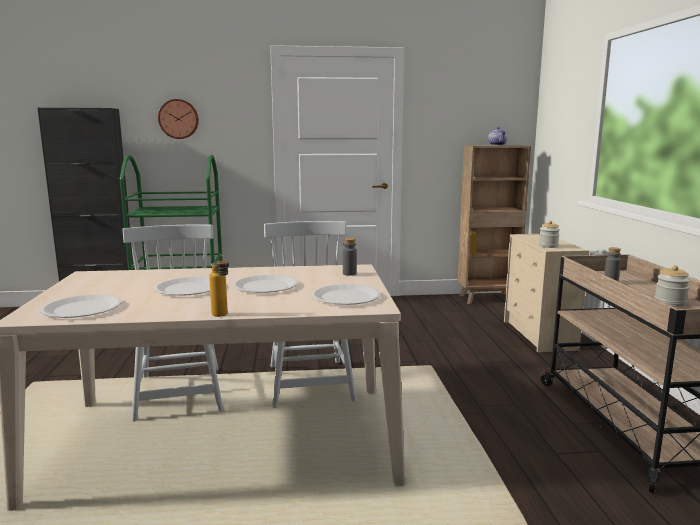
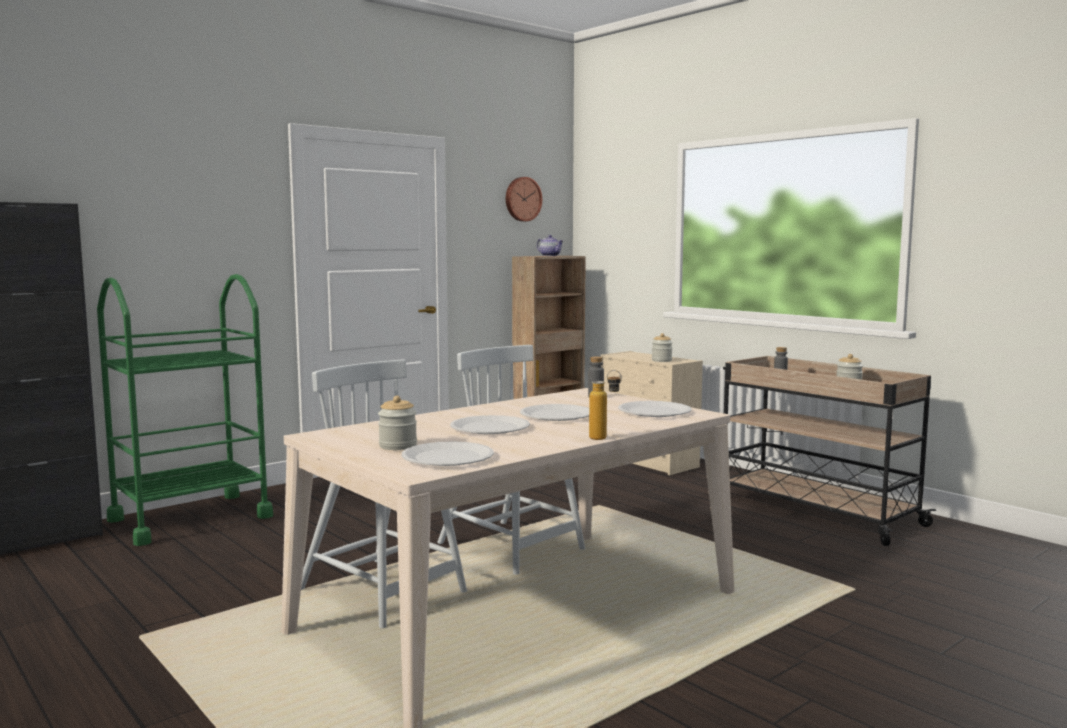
camera: 35 degrees left, 5 degrees down
wall clock [158,99,199,139] -> wall clock moved to [506,177,542,222]
none -> jar [378,396,417,450]

